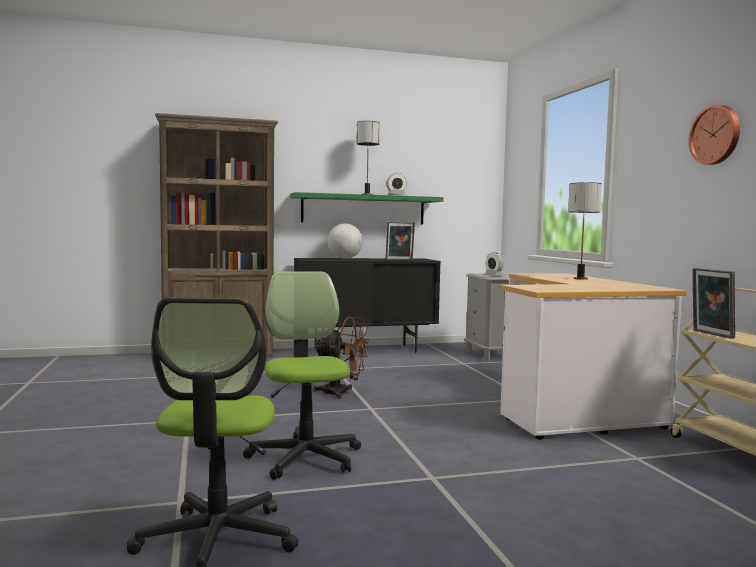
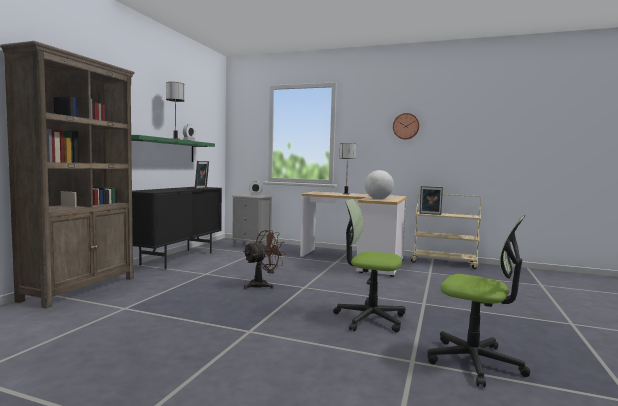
camera: 55 degrees left, 0 degrees up
globe [328,223,363,259] -> globe moved to [365,170,394,199]

